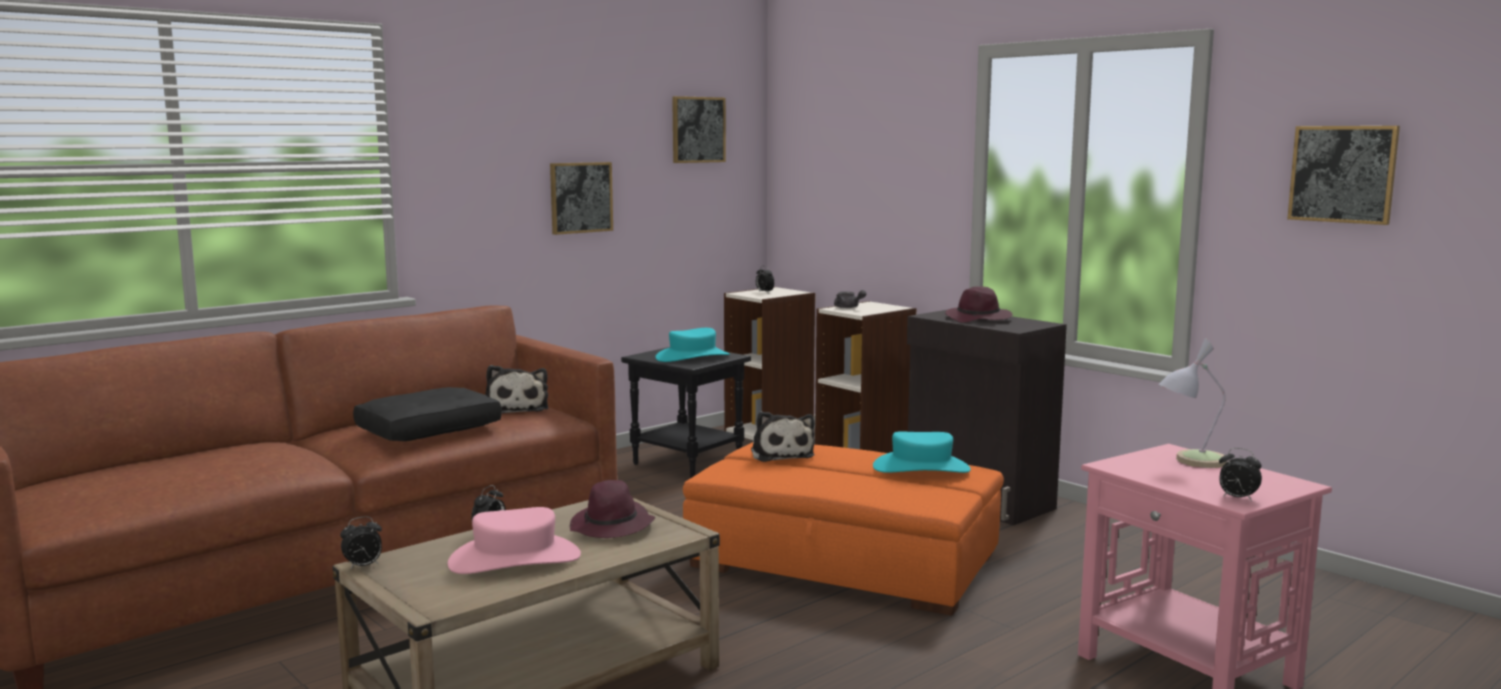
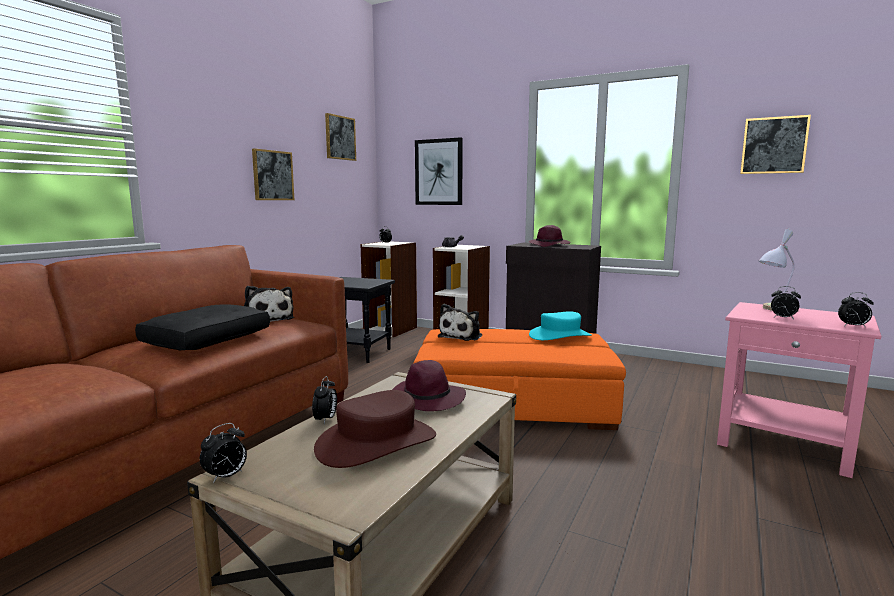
camera: 20 degrees left, 0 degrees up
pink hat [448,507,581,574] -> brown hat [314,390,436,468]
turquoise hat [656,328,730,362] -> none
plush toy [751,411,815,462] -> plush toy turned 60 degrees clockwise [438,304,482,341]
none -> picture [415,137,463,205]
none -> alarm clock [771,286,801,319]

